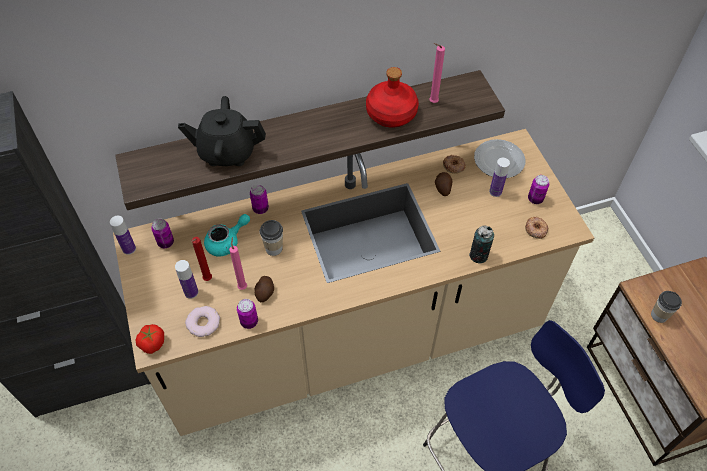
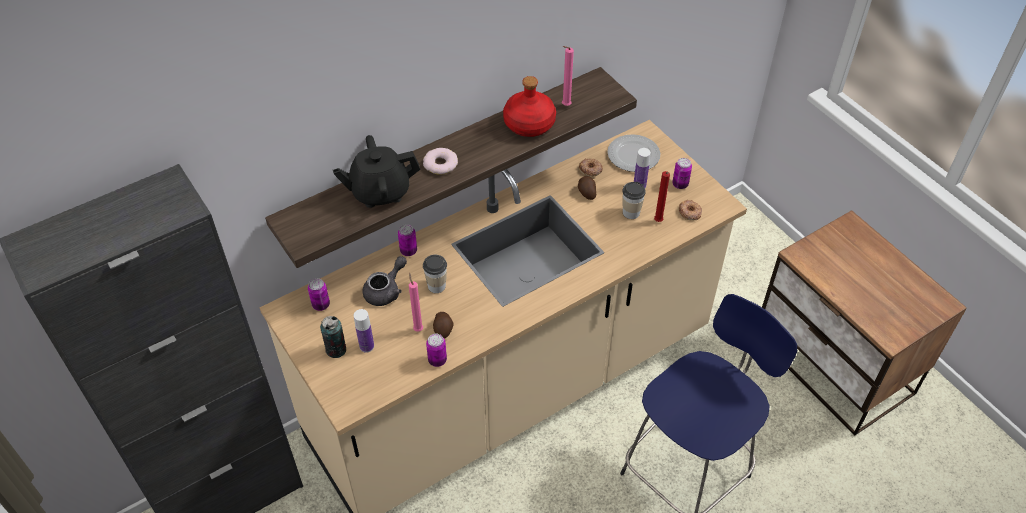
camera: 15 degrees left, 5 degrees down
bottle [110,216,136,255] -> none
tomato [135,324,164,354] -> none
donut [185,306,220,337] -> donut moved to [423,148,458,175]
red candle [191,237,212,281] -> red candle moved to [654,171,670,222]
turquoise teapot [204,214,250,257] -> grey teapot [363,256,407,306]
can [469,226,494,264] -> can moved to [320,316,346,358]
cup [651,291,682,323] -> cup moved to [622,182,646,219]

